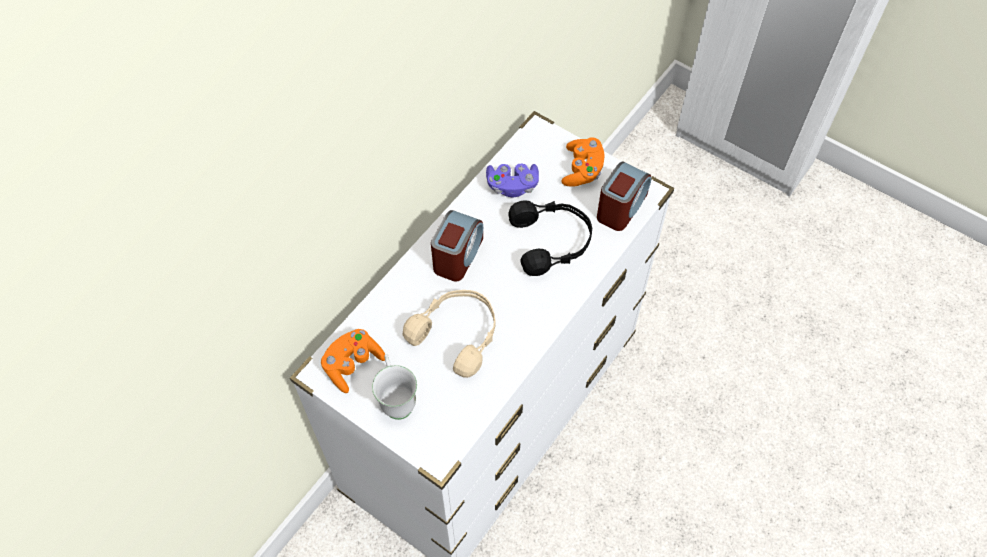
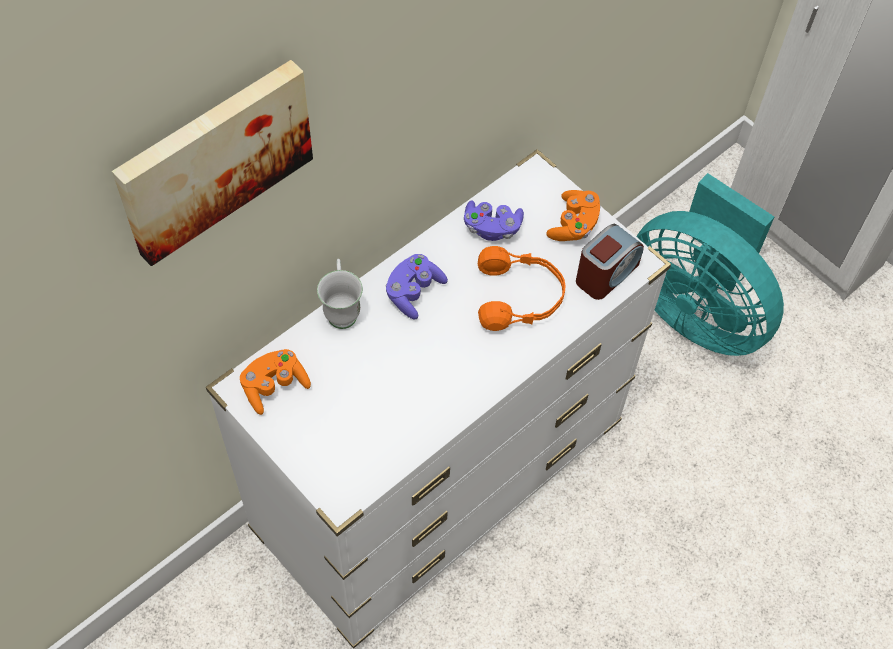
camera: 10 degrees right, 0 degrees up
white mug [372,354,417,420] -> white mug moved to [317,259,363,329]
beige headphones [403,290,496,378] -> none
alarm clock [431,210,483,282] -> purple game controller [386,254,448,319]
black headphones [508,200,592,276] -> orange headphones [478,246,565,331]
none -> picture [112,60,313,266]
none -> turquoise fan [636,173,784,356]

